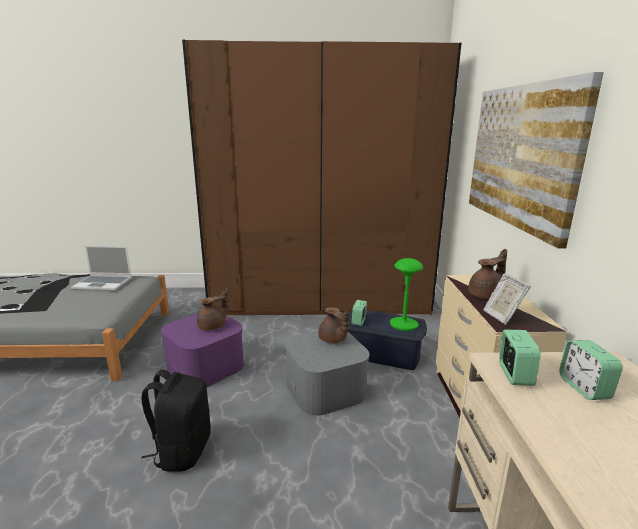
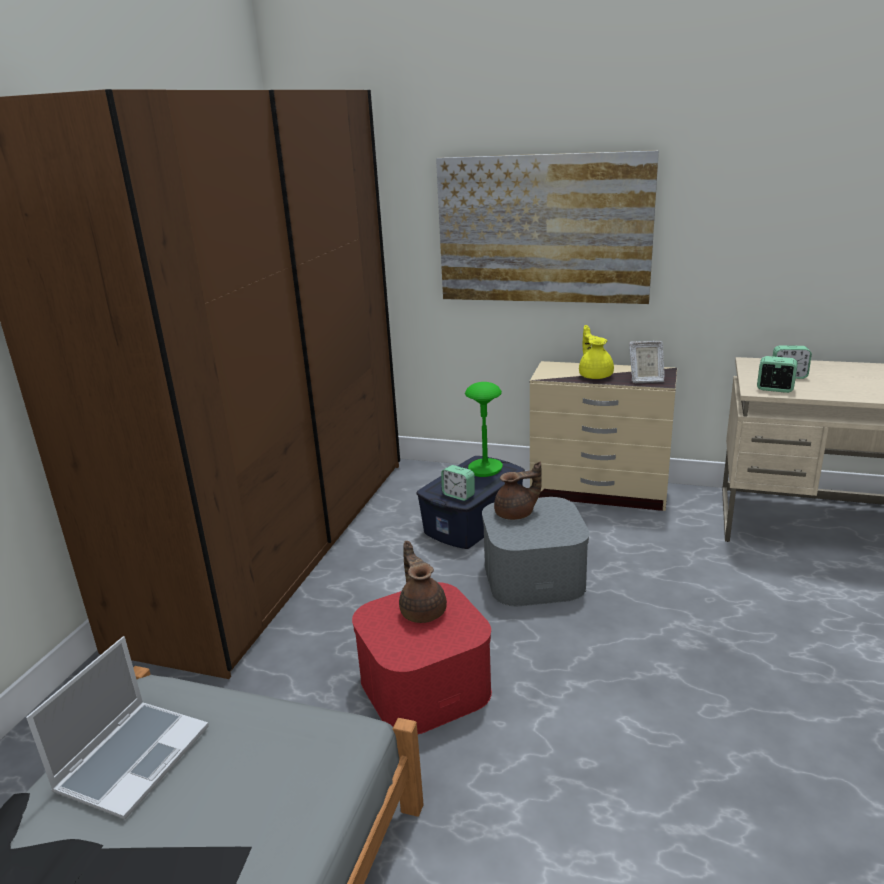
camera: 70 degrees left, 5 degrees up
black backpack [141,370,211,472] -> none
purple storage box [161,313,244,387] -> red storage box [352,582,492,734]
brown teapot [468,249,507,299] -> yellow teapot [579,325,614,379]

